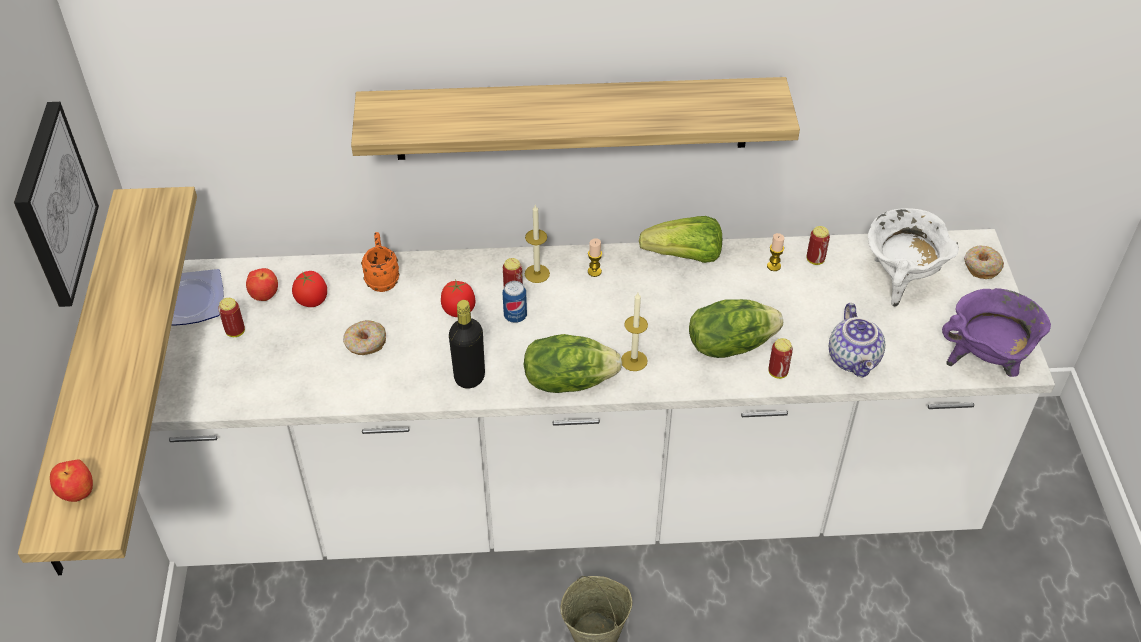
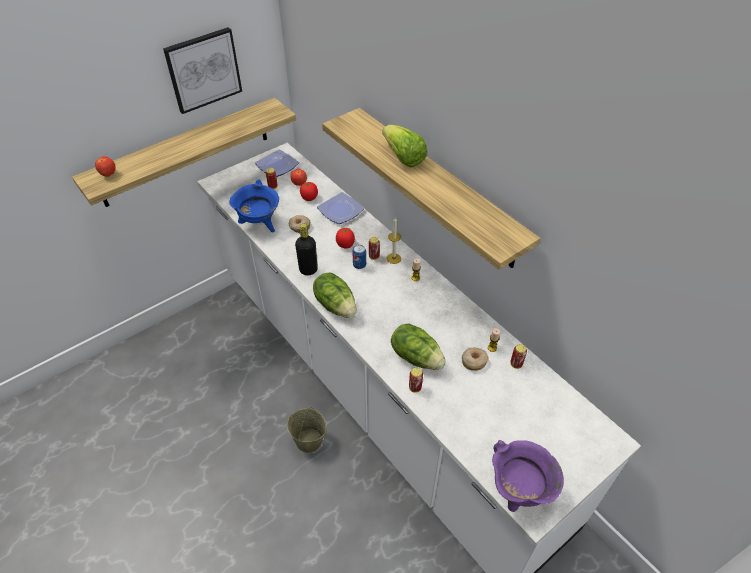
camera: 55 degrees right, 0 degrees up
orange mug [361,232,399,292] -> plate [317,192,365,224]
candle [621,293,648,371] -> none
lettuce [639,216,722,263] -> lettuce moved to [382,125,427,167]
teapot [829,303,885,378] -> none
white cooking pot [868,208,959,307] -> none
donut [964,245,1004,279] -> donut moved to [462,348,488,371]
none -> blue cooking pot [229,179,279,232]

